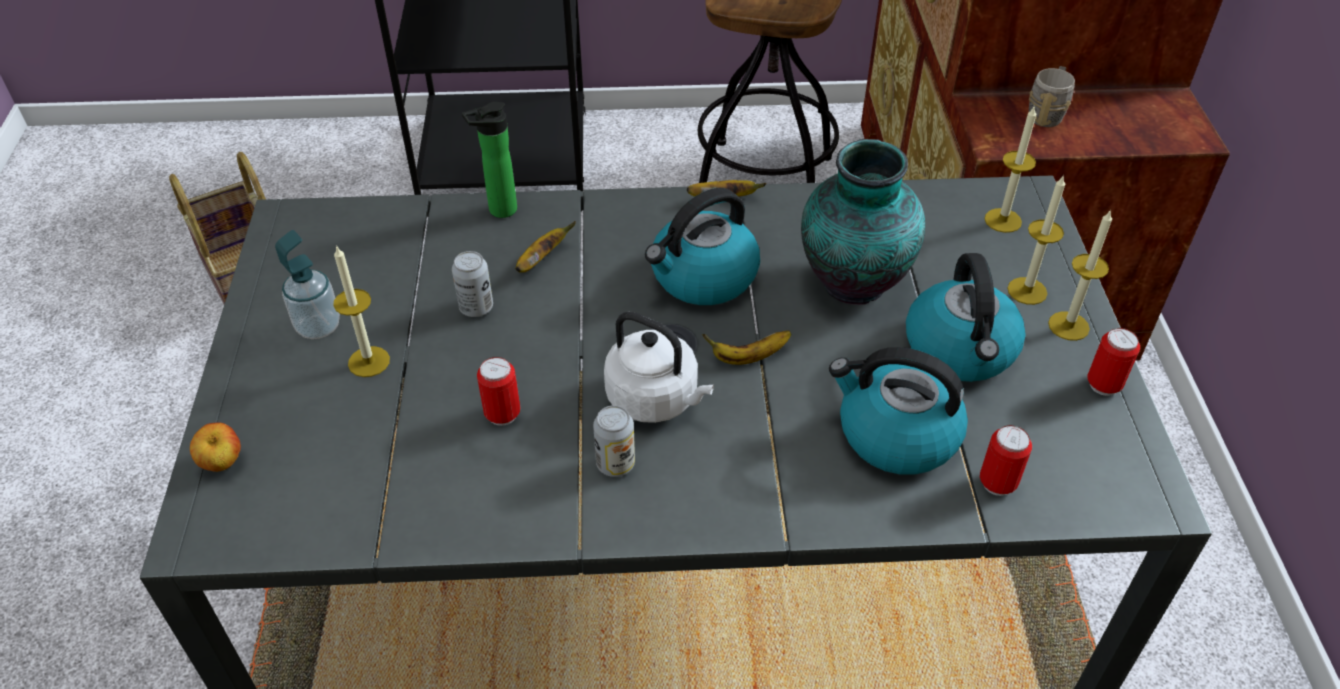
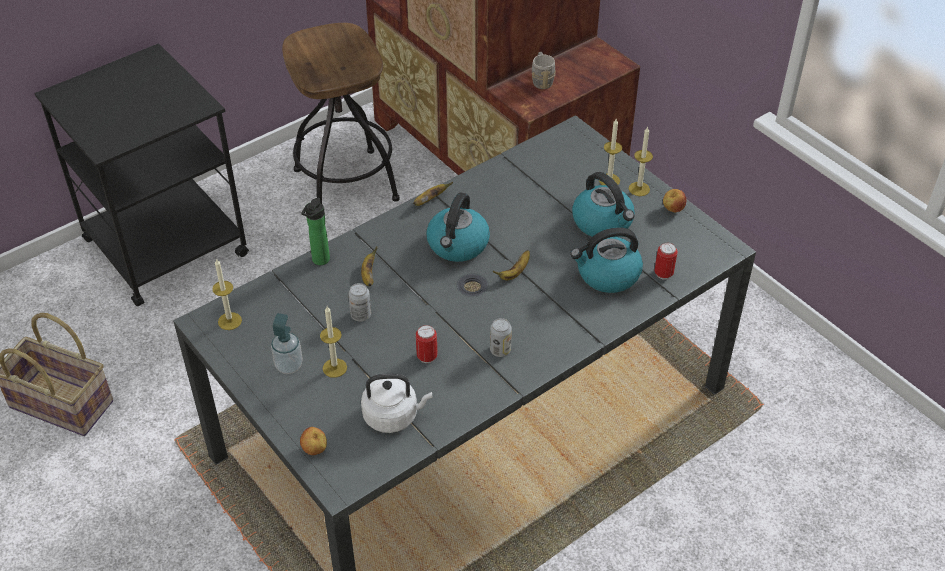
camera: 35 degrees left, 0 degrees up
white kettle [604,312,714,423] -> white kettle moved to [361,374,433,433]
vase [801,139,925,305] -> none
candle [985,105,1036,233] -> candle moved to [212,258,242,330]
can [1088,328,1140,396] -> apple [663,189,686,212]

